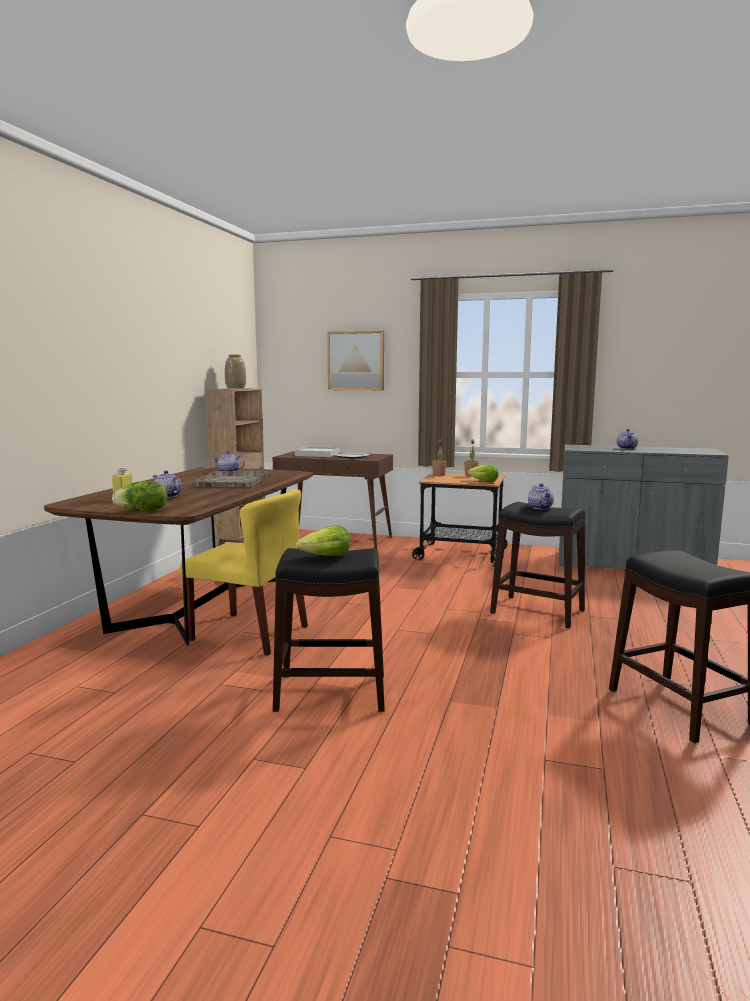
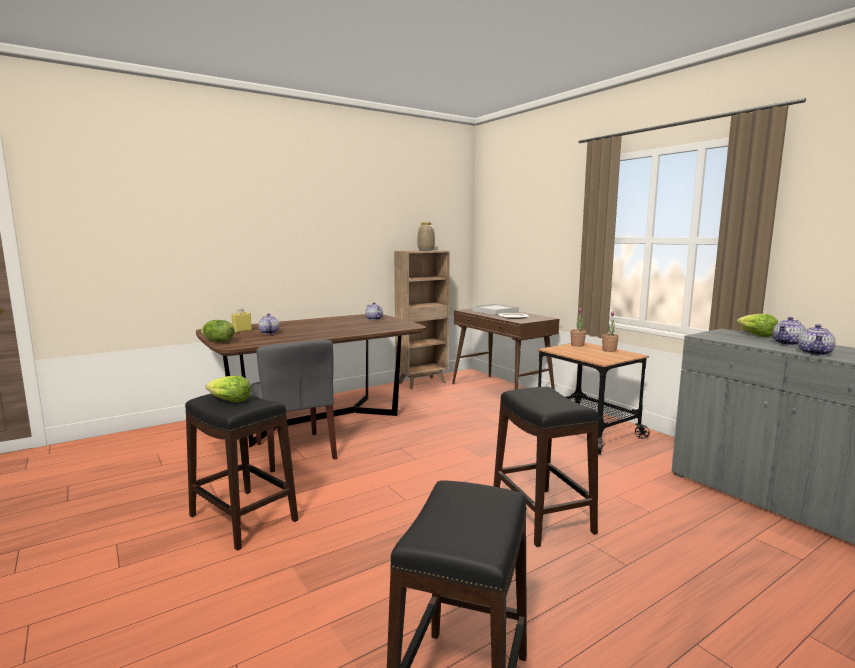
camera: 40 degrees right, 0 degrees up
yellow chair [180,489,308,655] -> grey chair [251,340,337,472]
grey tray [193,471,268,488] -> none
picture [327,331,384,390] -> none
lettuce [468,465,498,482] -> lettuce moved to [736,314,778,337]
teapot [528,483,554,509] -> teapot moved to [798,324,836,355]

